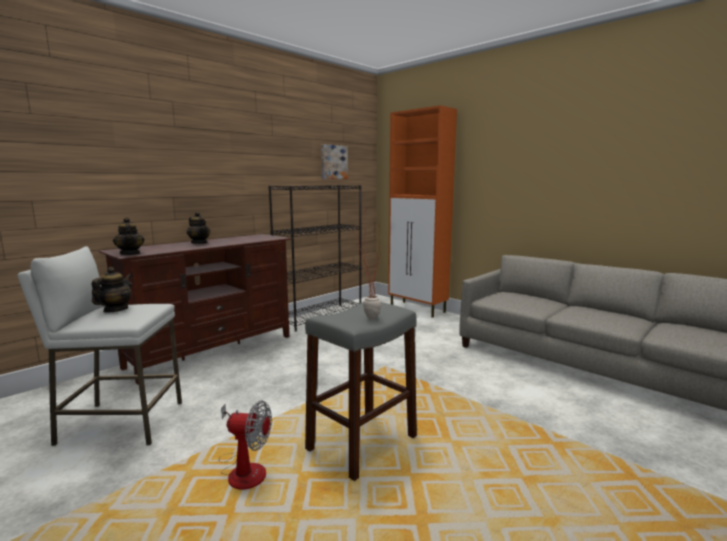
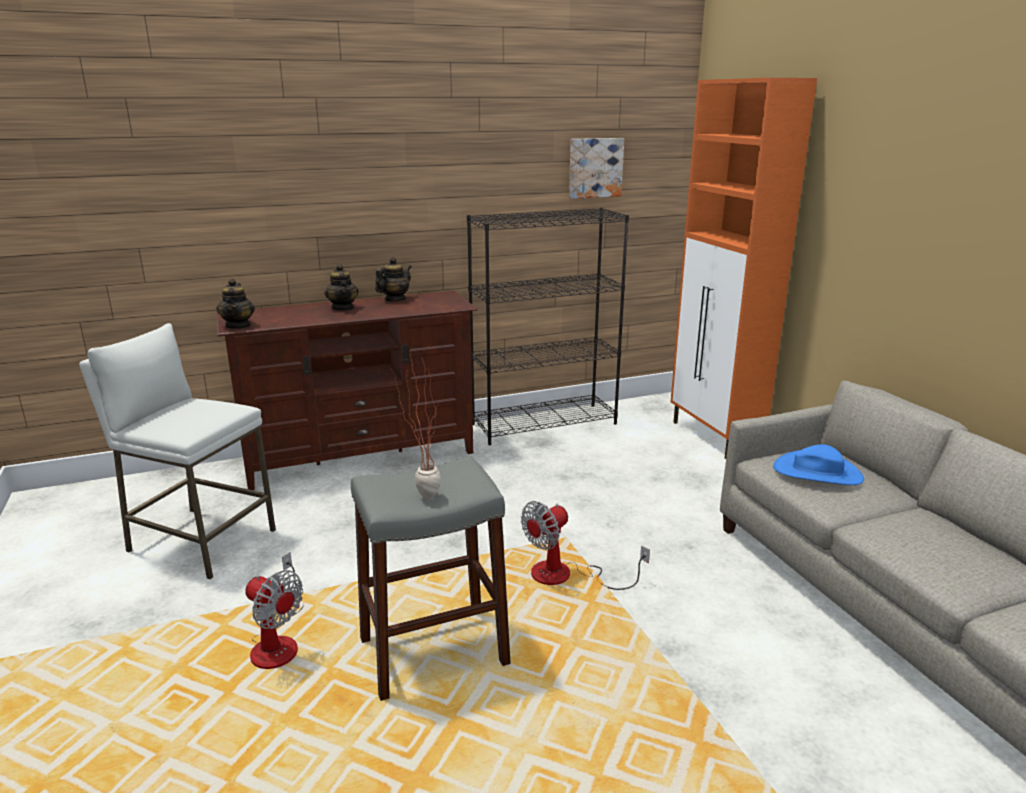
camera: 25 degrees right, 10 degrees up
teapot [91,267,132,313] -> teapot moved to [375,257,412,301]
none -> fan [521,501,650,590]
none -> blue hat [773,444,864,485]

